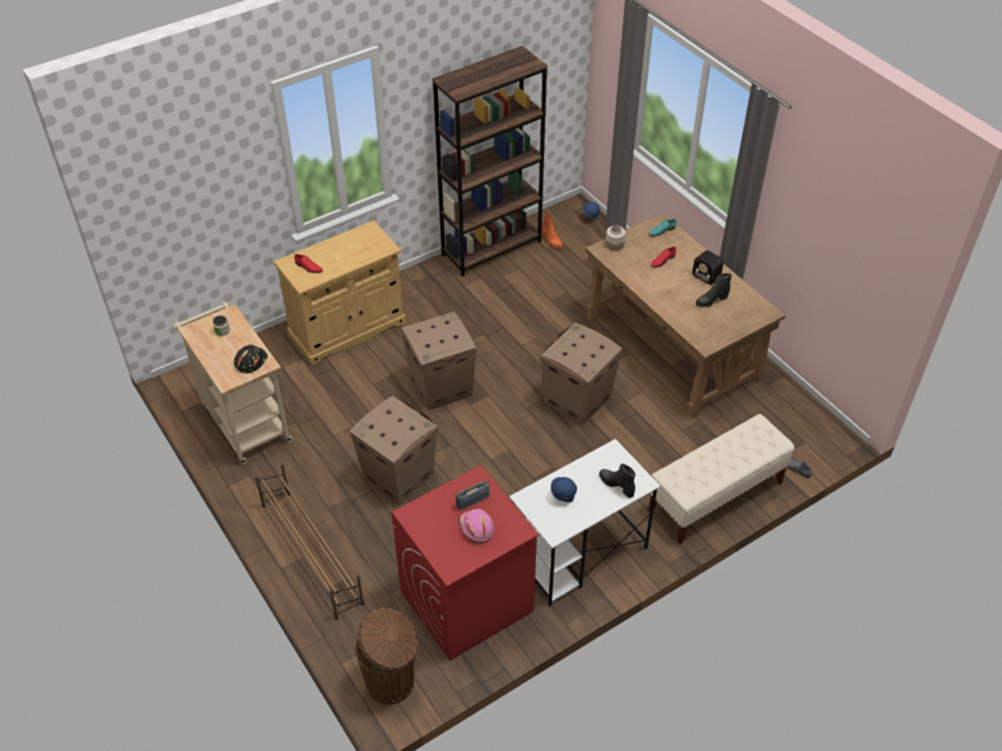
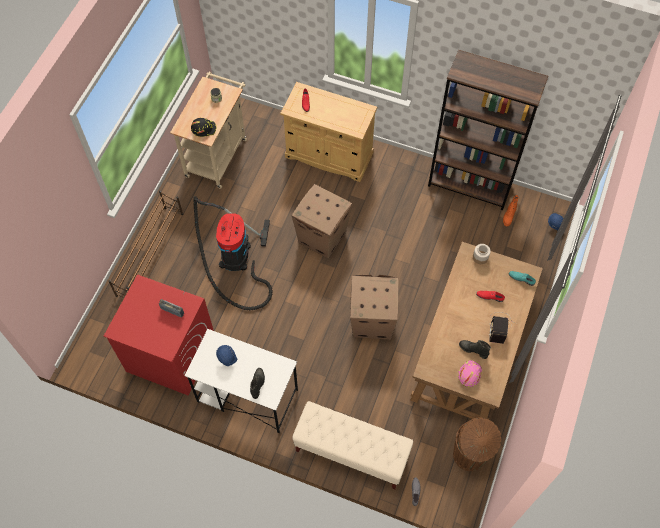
camera: 55 degrees right, 15 degrees up
cardboard box [349,396,437,505] -> vacuum cleaner [193,196,273,310]
brown trash can [355,608,418,705] -> brown trash can moved to [453,417,501,471]
pink hard hat [459,509,494,543] -> pink hard hat moved to [458,360,482,387]

